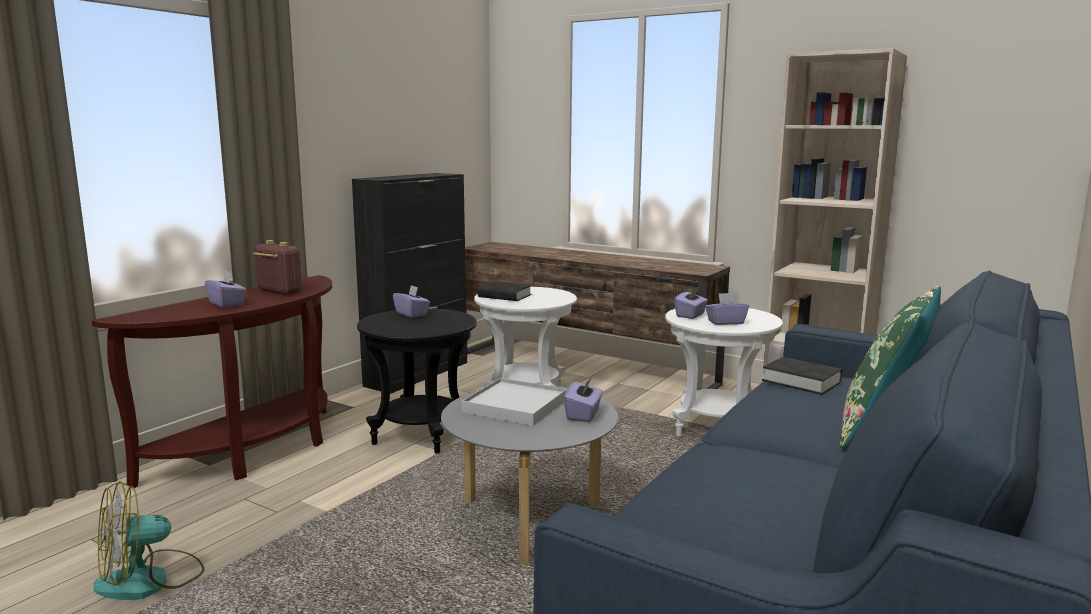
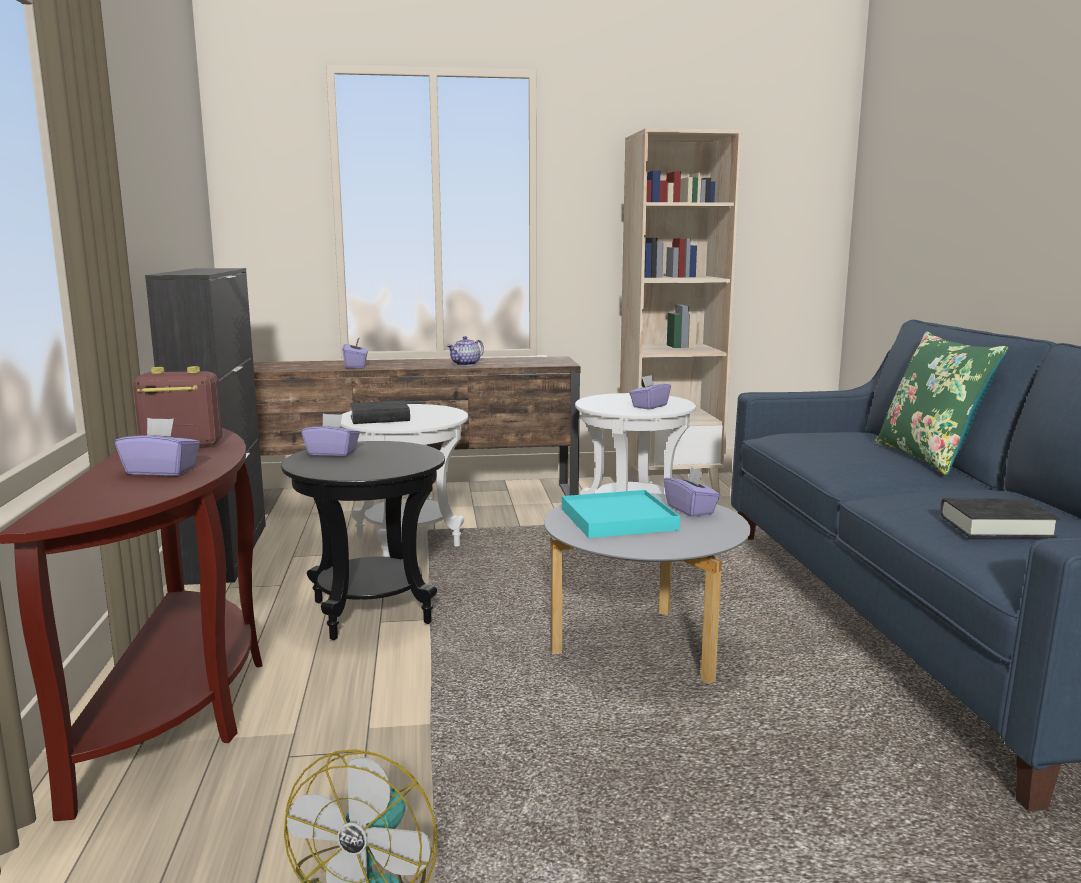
camera: 40 degrees left, 0 degrees up
white tray [462,378,567,426] -> turquoise tray [562,490,680,538]
purple tissue box [674,287,708,319] -> purple tissue box moved to [342,337,368,368]
black book [762,357,842,395] -> black book moved to [940,498,1059,538]
none -> teapot [447,336,484,366]

